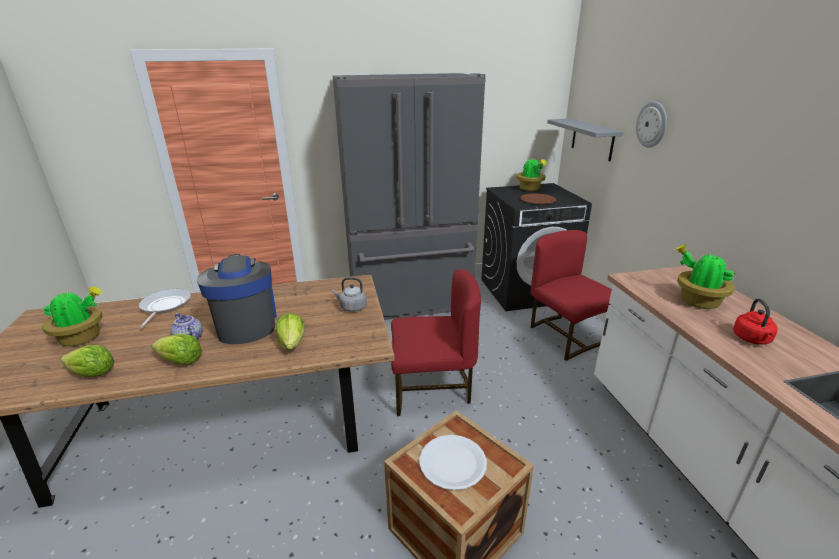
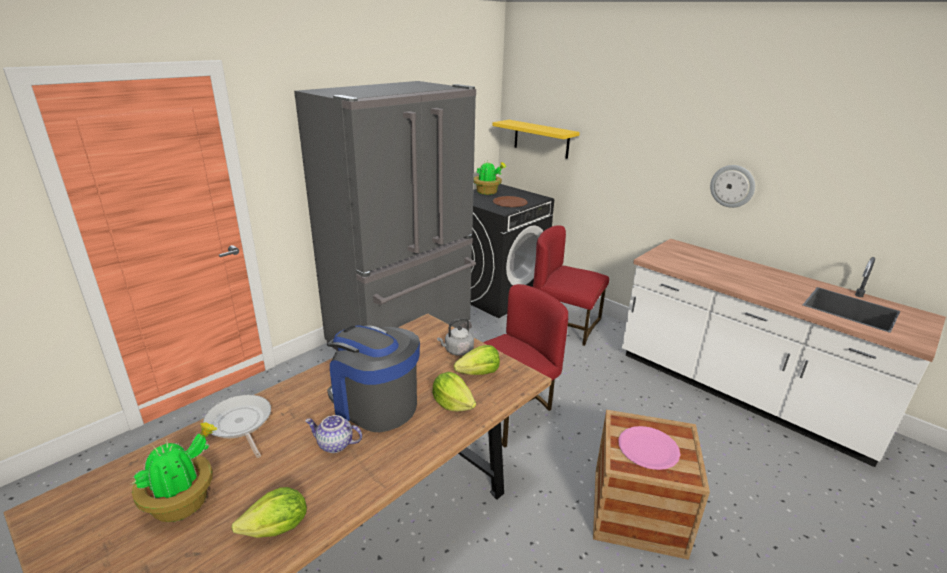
camera: 35 degrees left, 0 degrees up
lettuce [151,334,202,365] -> lettuce moved to [454,345,500,375]
white plate [419,435,487,490] -> pink plate [618,426,680,470]
grey shelf [547,119,623,161] -> yellow shelf [493,120,580,159]
wall clock [636,101,667,147] -> wall clock moved to [710,165,755,208]
potted plant [674,244,737,309] -> none
red kettle [733,298,778,345] -> none

